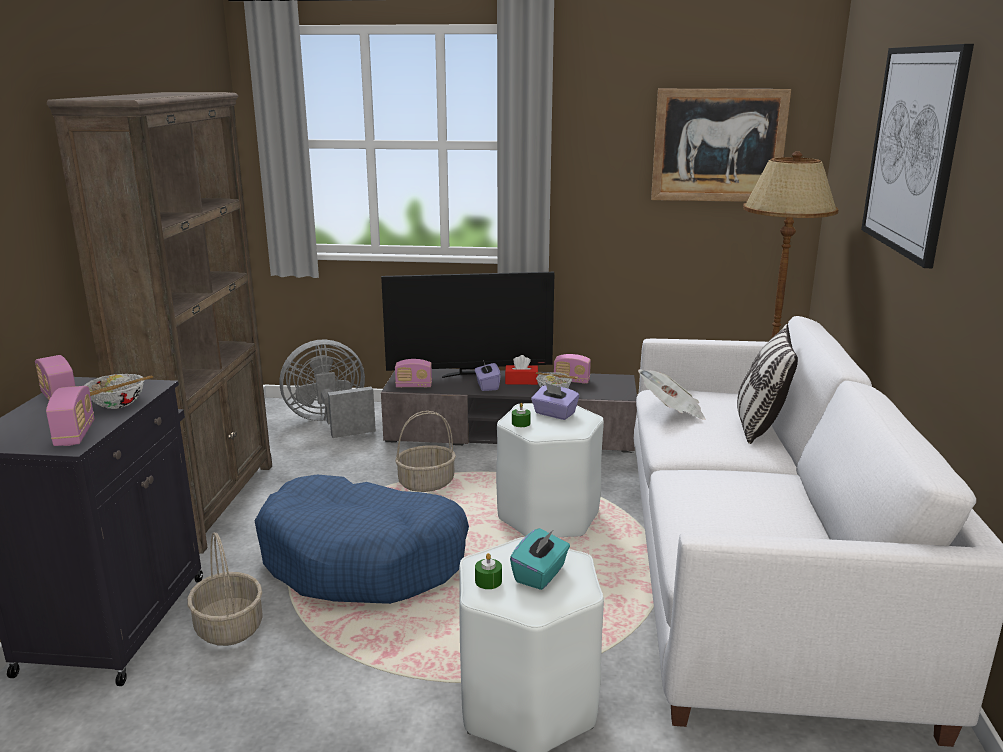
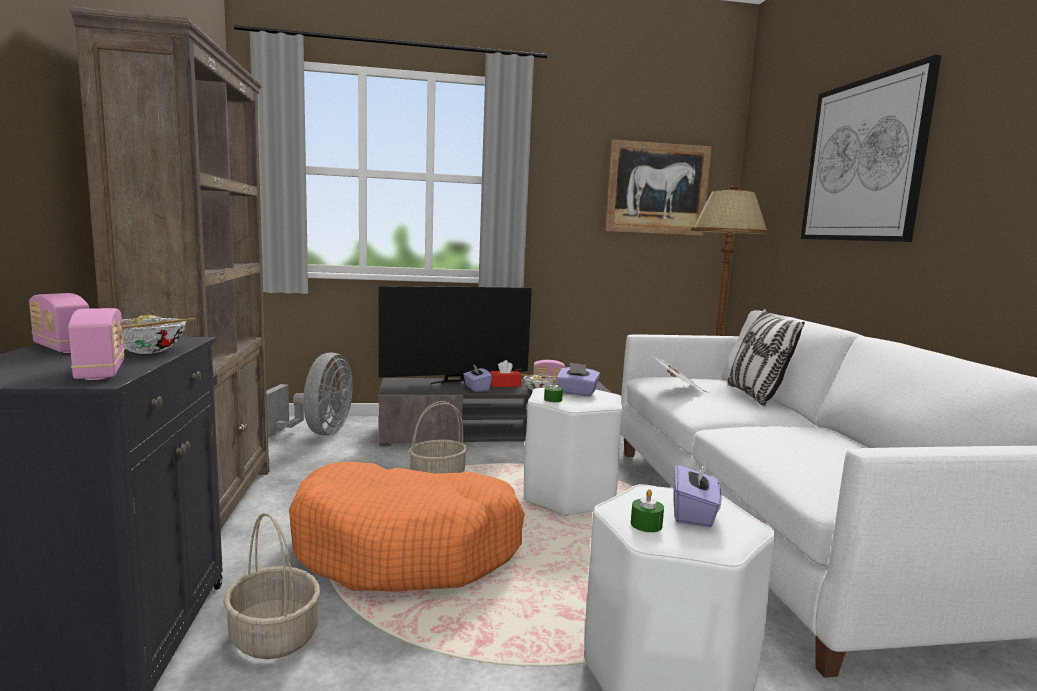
camera: 15 degrees left, 10 degrees down
blue dog bed [255,475,469,604] -> orange dog bed [289,462,525,592]
grey fan [280,340,376,438] -> grey fan turned 135 degrees clockwise [267,352,353,438]
radio [395,359,432,388] -> none
turquoise tissue box [510,528,570,590] -> purple tissue box [673,461,722,528]

